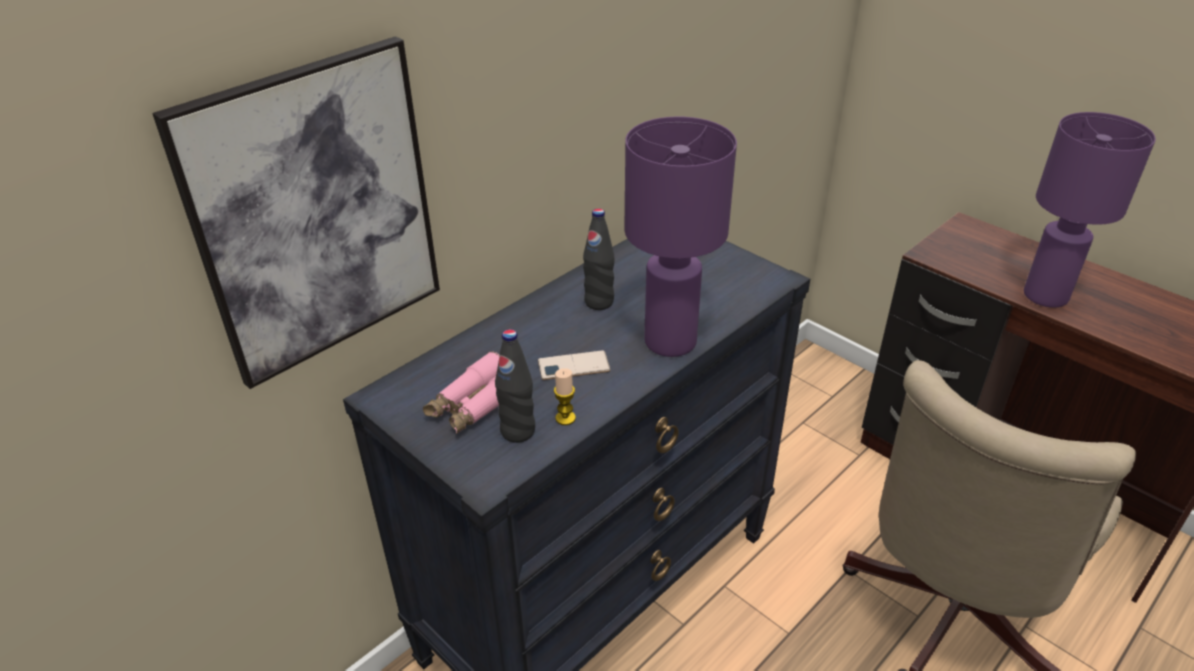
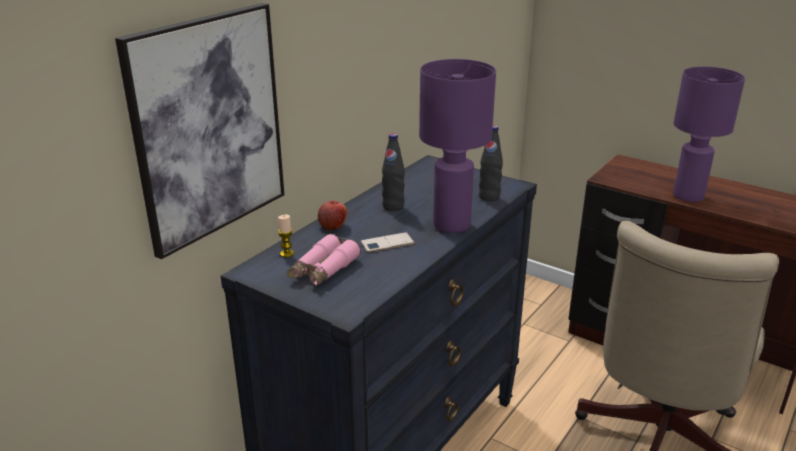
camera: 10 degrees left, 10 degrees down
black bottle [495,329,535,443] -> black bottle moved to [479,126,503,201]
candle [554,368,576,425] -> candle moved to [278,215,294,258]
none -> apple [318,201,347,231]

